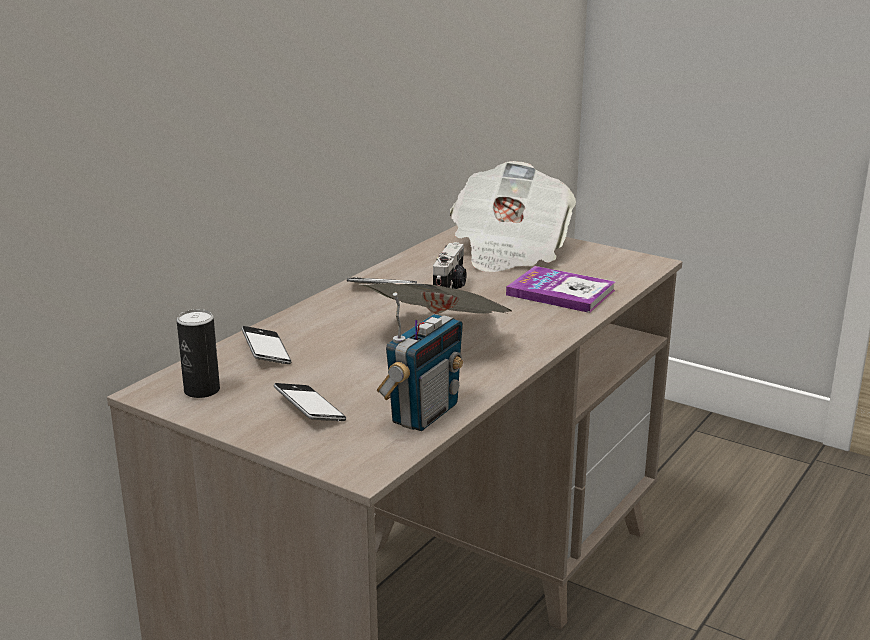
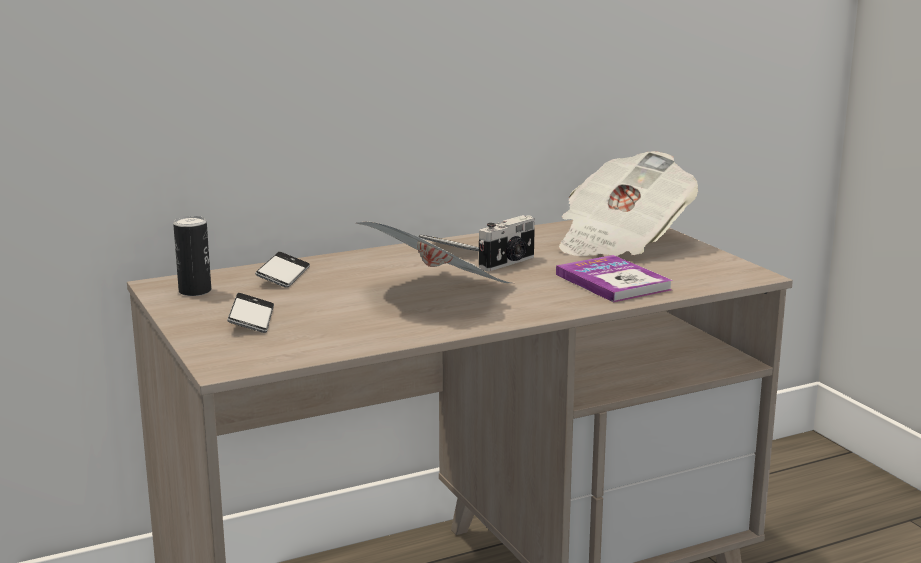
camera: 30 degrees right, 5 degrees down
radio [377,292,463,431] -> none

